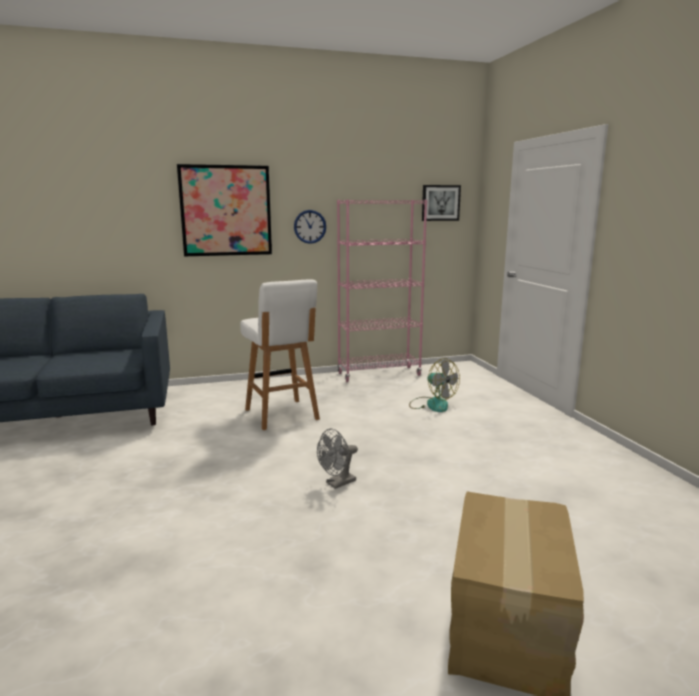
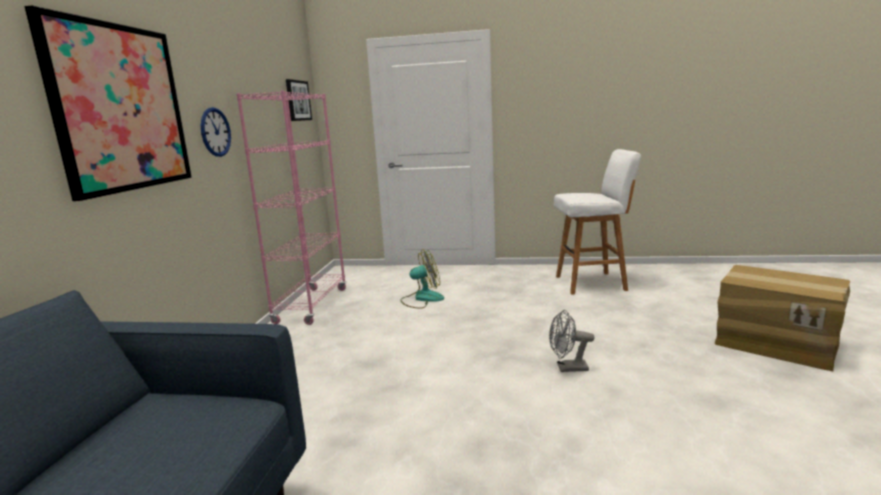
camera: 65 degrees left, 0 degrees up
white stool [240,280,320,430] -> white stool moved to [554,149,641,295]
grey fan [317,429,358,489] -> grey fan turned 105 degrees clockwise [549,310,595,372]

